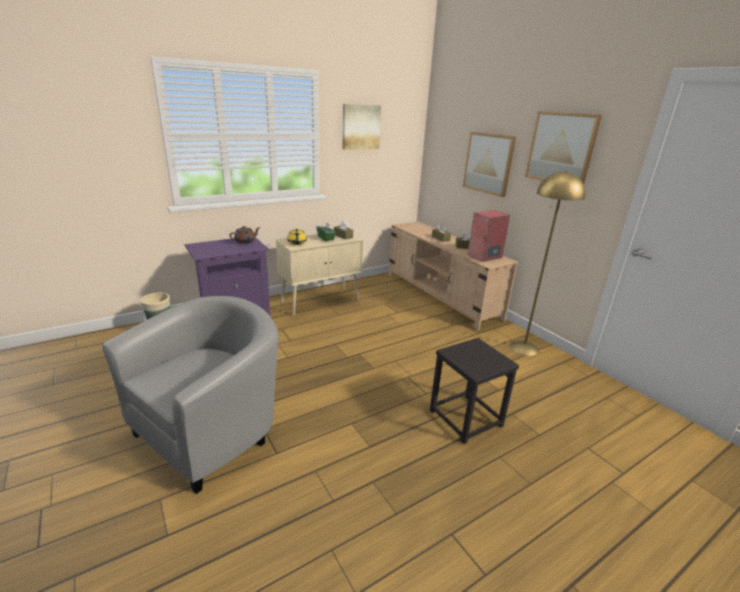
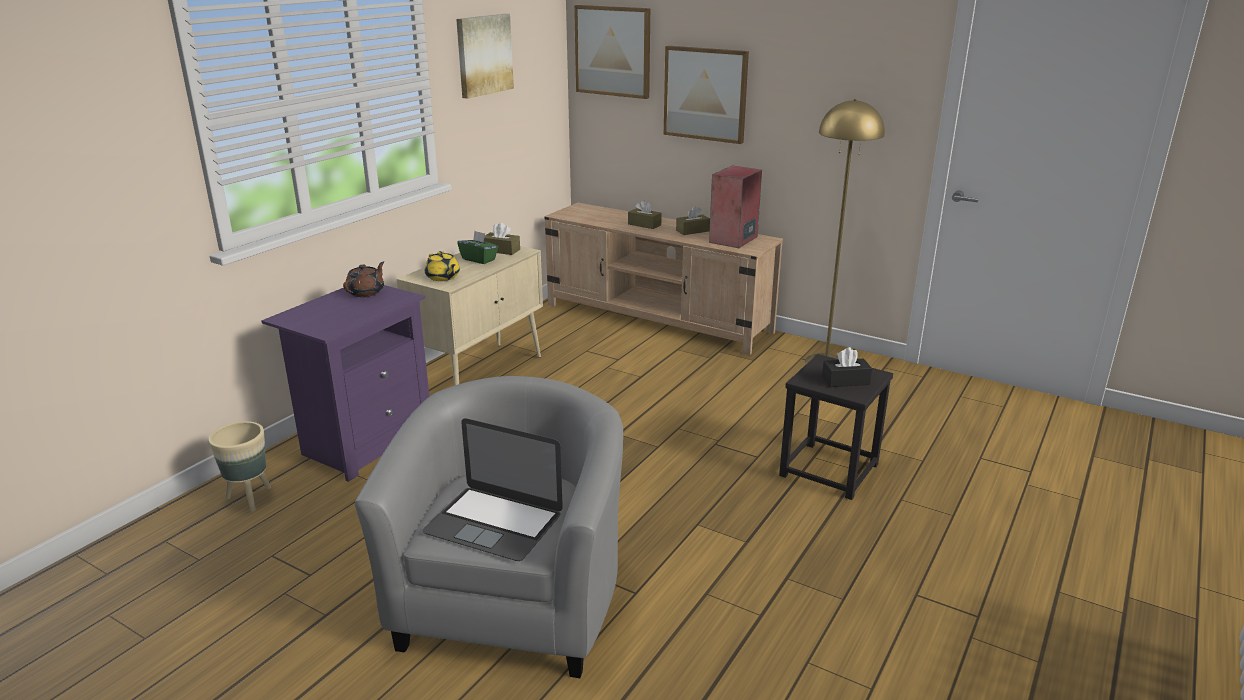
camera: 25 degrees left, 0 degrees up
picture [525,111,602,184] -> picture moved to [574,5,650,99]
none -> laptop [422,418,563,561]
none -> black tissue box [822,347,872,387]

